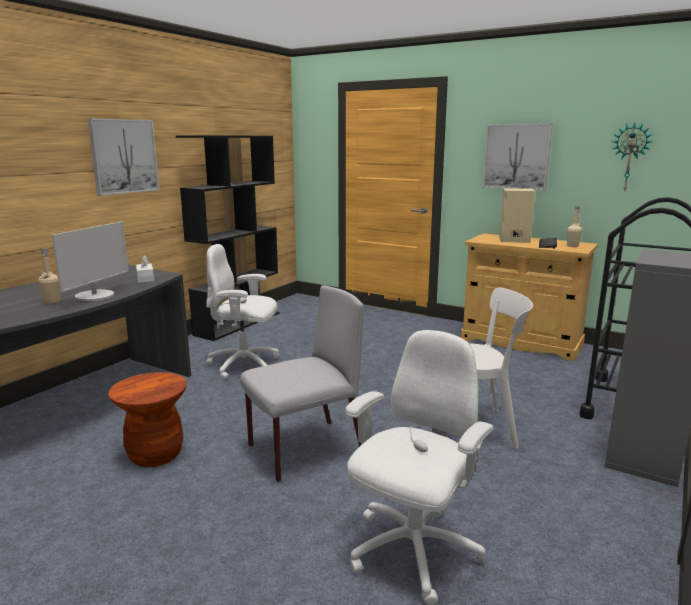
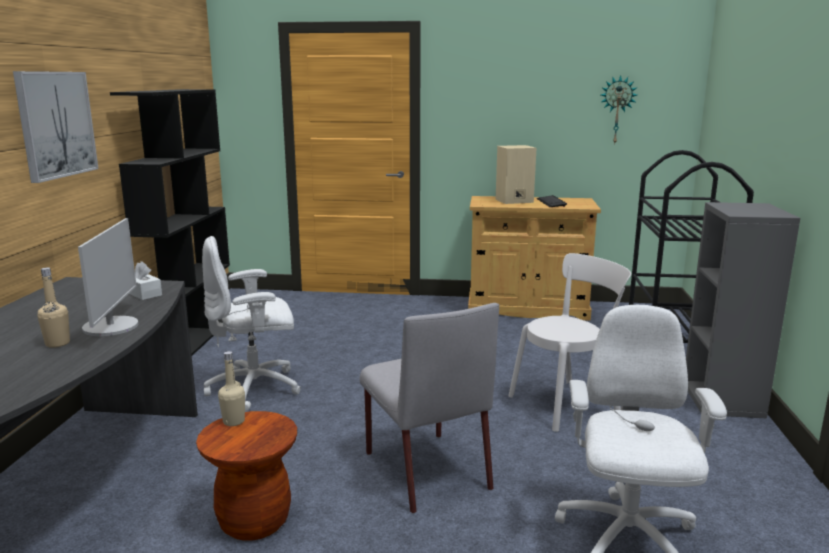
camera: 25 degrees left, 0 degrees up
grey chair [240,285,363,482] -> grey chair turned 120 degrees clockwise [359,303,499,513]
picture [483,124,553,190] -> none
beige bottle [567,206,582,247] -> beige bottle moved to [218,351,245,426]

